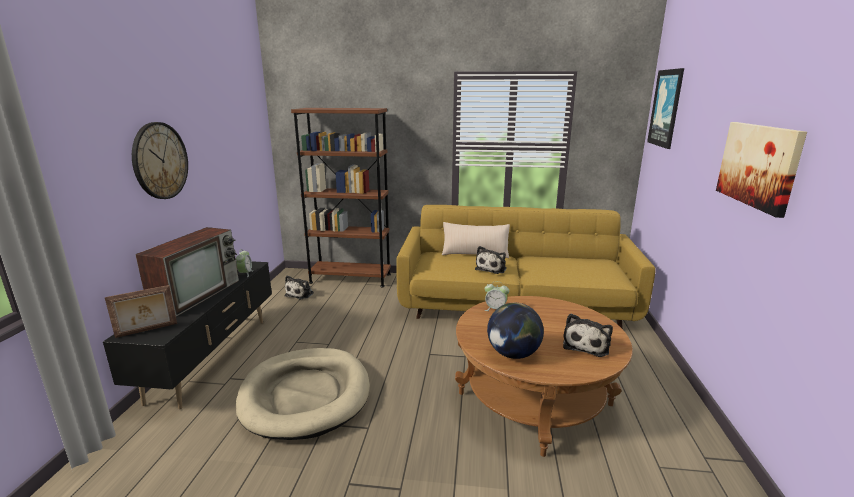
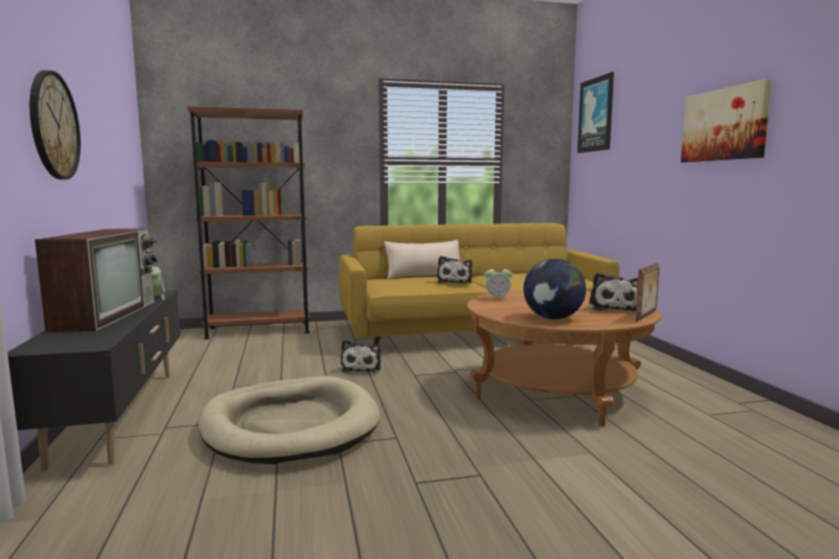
camera: 20 degrees left, 10 degrees down
picture frame [105,285,177,338] -> picture frame moved to [635,262,659,322]
plush toy [284,275,314,299] -> plush toy moved to [341,340,381,373]

